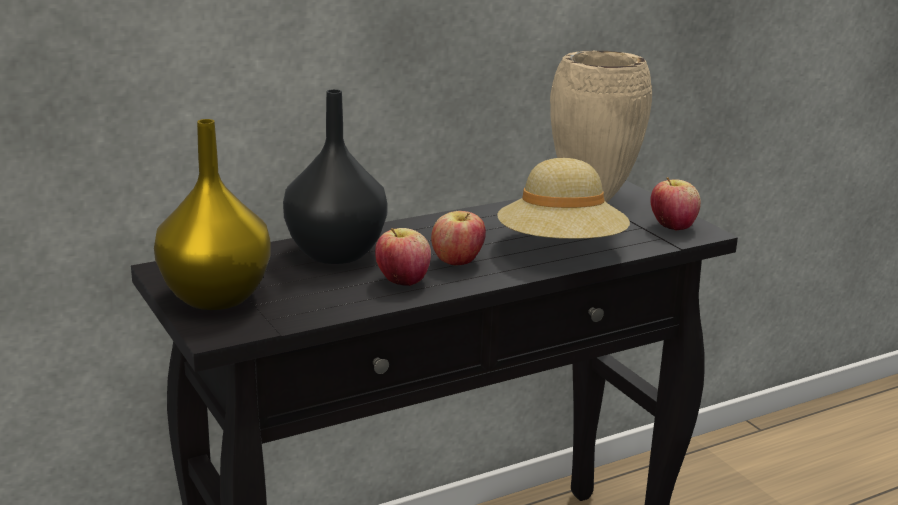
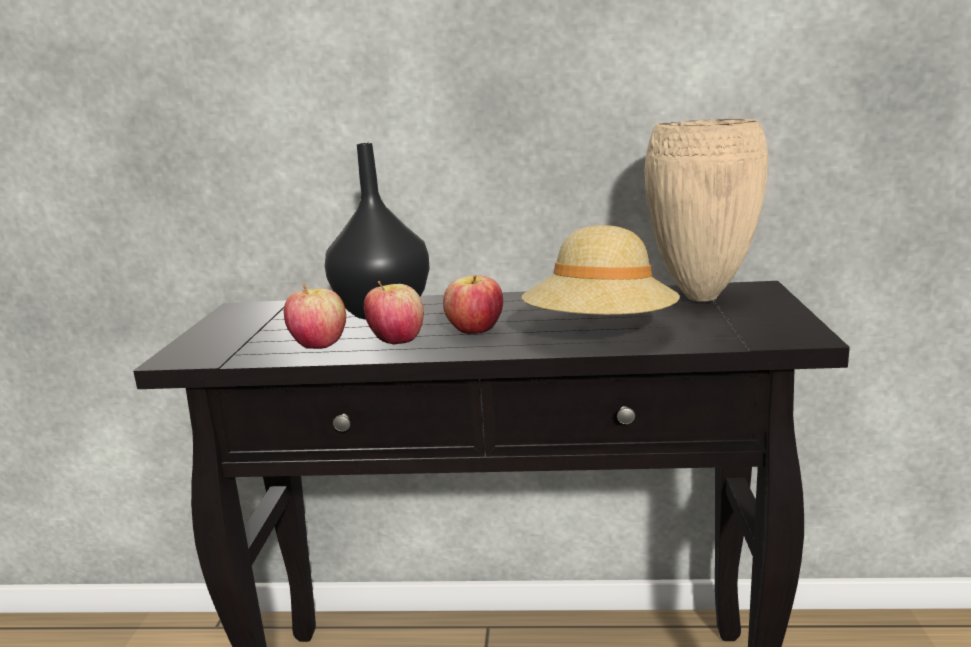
camera: 35 degrees right, 5 degrees down
yellow vase [154,119,271,310] -> none
apple [650,177,701,230] -> apple moved to [284,284,346,349]

